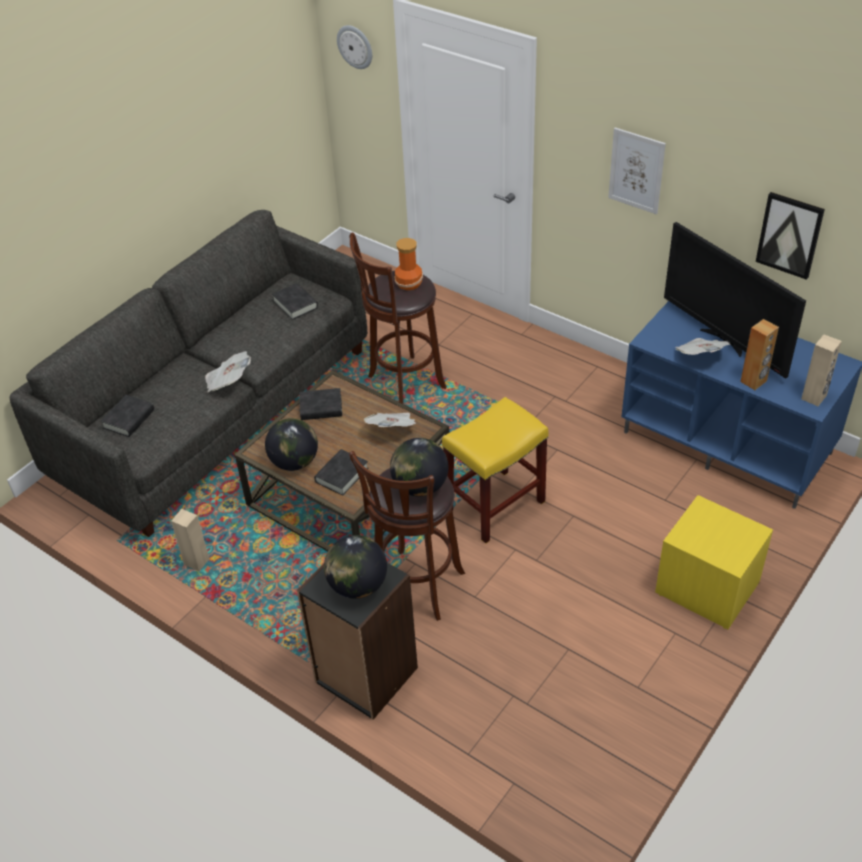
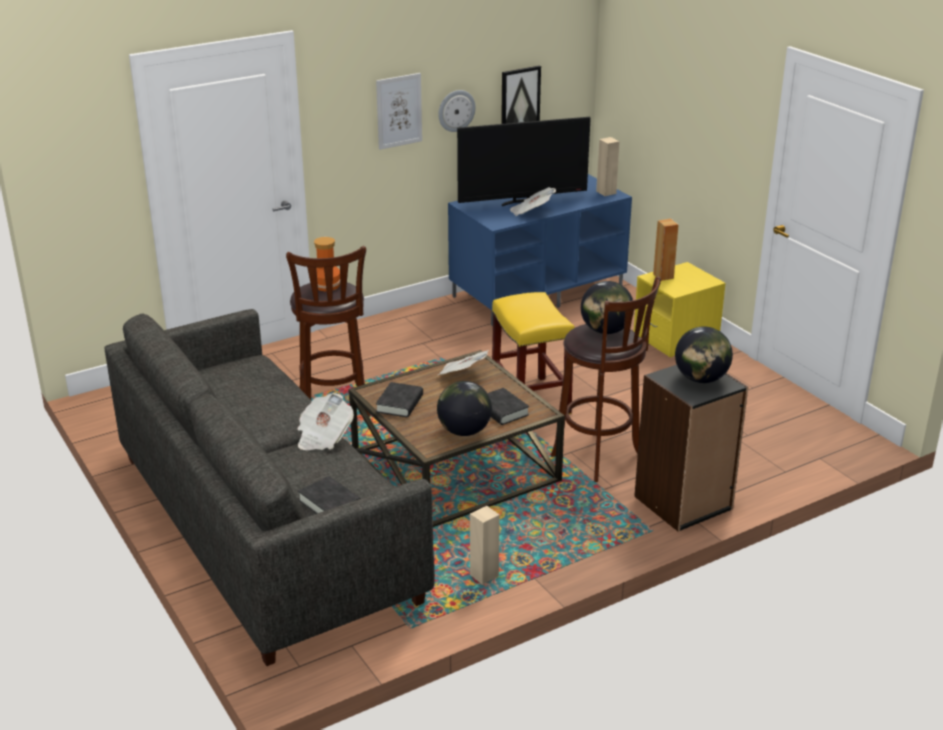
camera: 70 degrees left, 15 degrees down
black book [272,283,318,320] -> none
wall clock [337,25,372,69] -> wall clock moved to [438,90,476,132]
brown speaker [740,319,779,390] -> brown speaker moved to [653,219,679,281]

